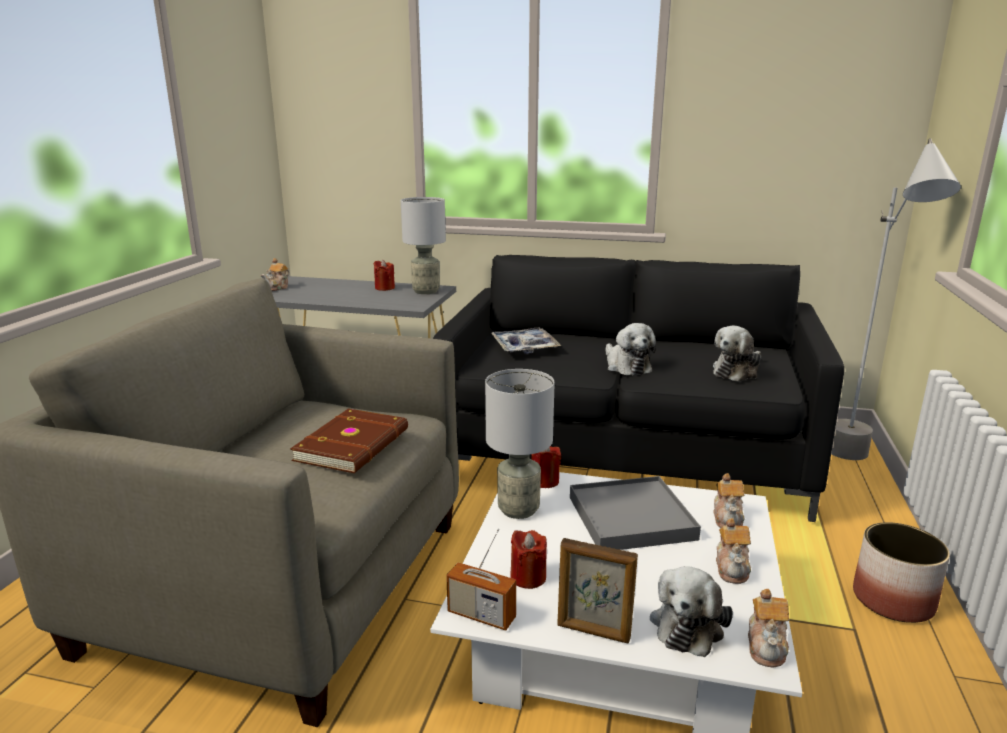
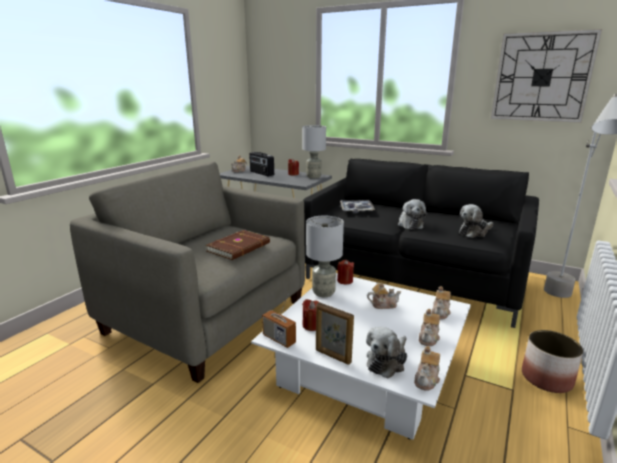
camera: 15 degrees right, 0 degrees up
grey tray [570,476,701,550] -> teapot [367,283,401,309]
none -> radio [249,152,274,177]
none -> wall clock [491,29,602,123]

